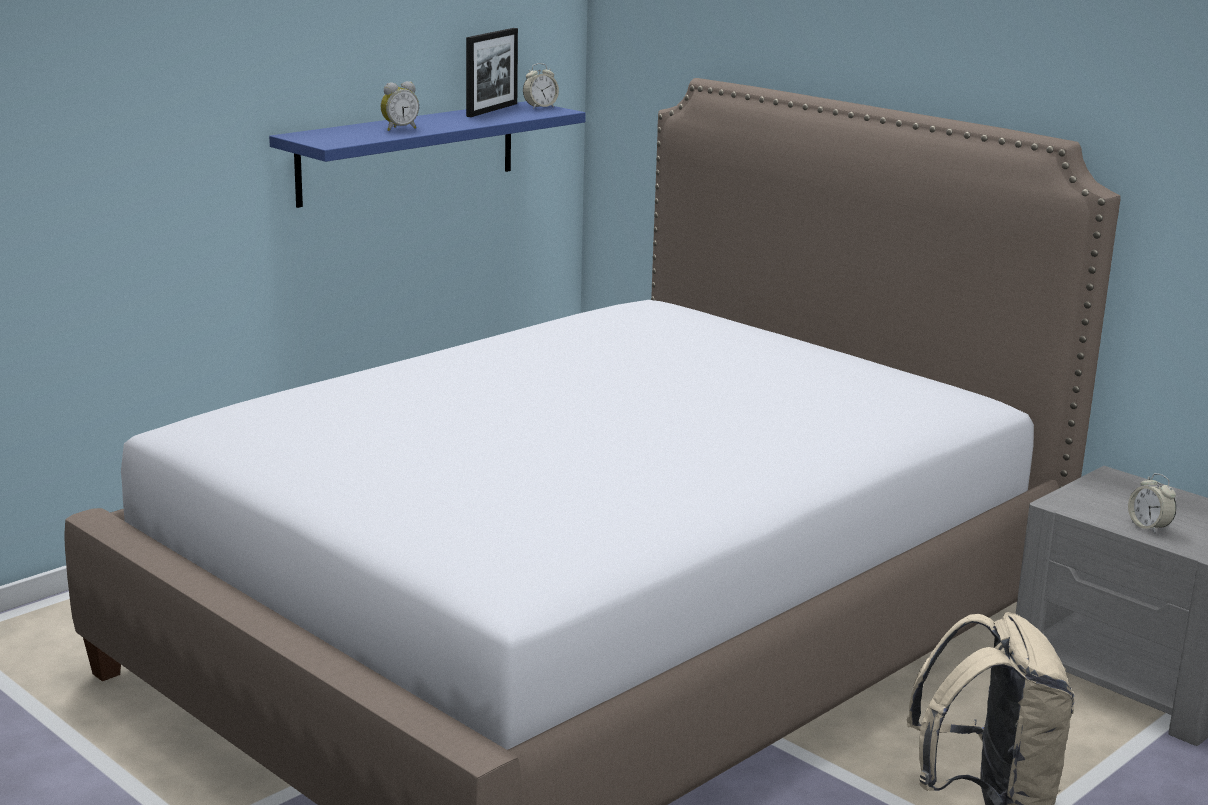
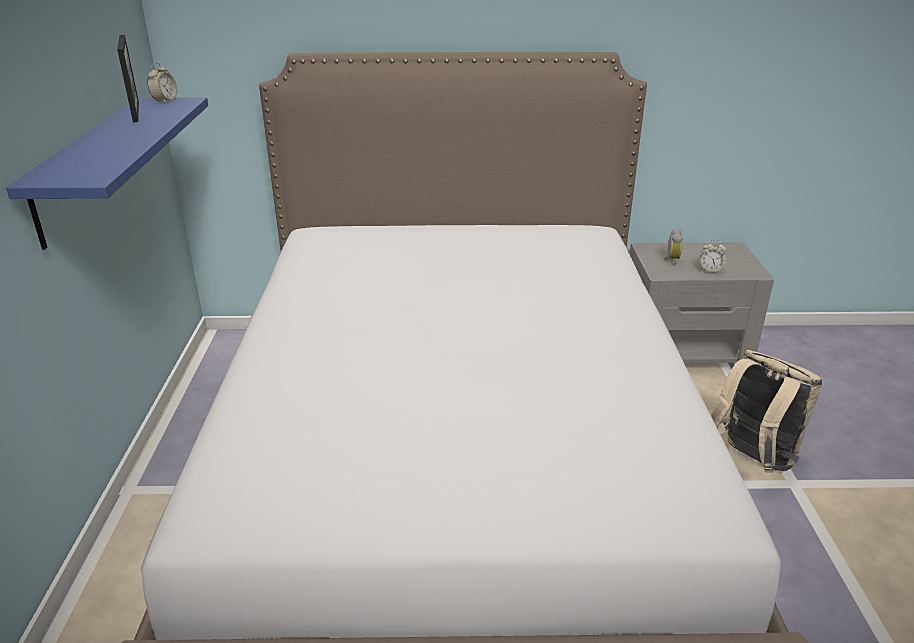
camera: 45 degrees left, 10 degrees up
alarm clock [381,81,419,131] -> alarm clock moved to [664,228,683,265]

